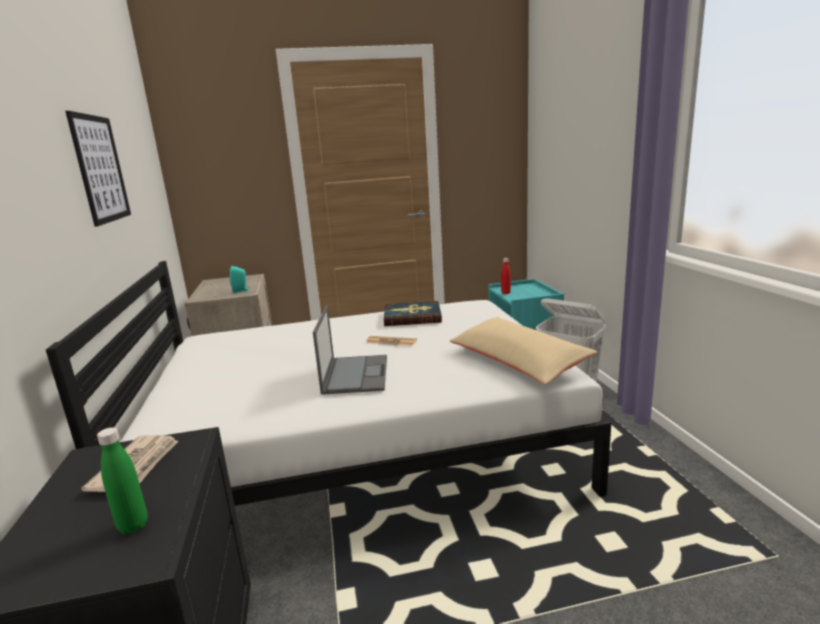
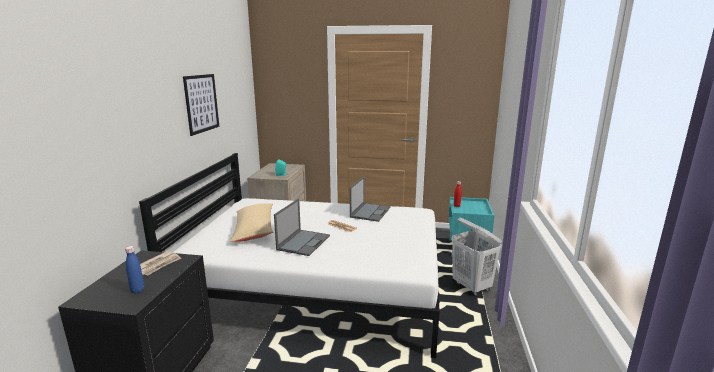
camera: 20 degrees right, 0 degrees up
green bottle [97,427,148,534] -> blue bottle [125,246,144,294]
book [384,301,442,326] -> laptop [350,176,391,222]
beige pillow [450,317,598,384] -> beige pillow moved to [230,203,273,242]

